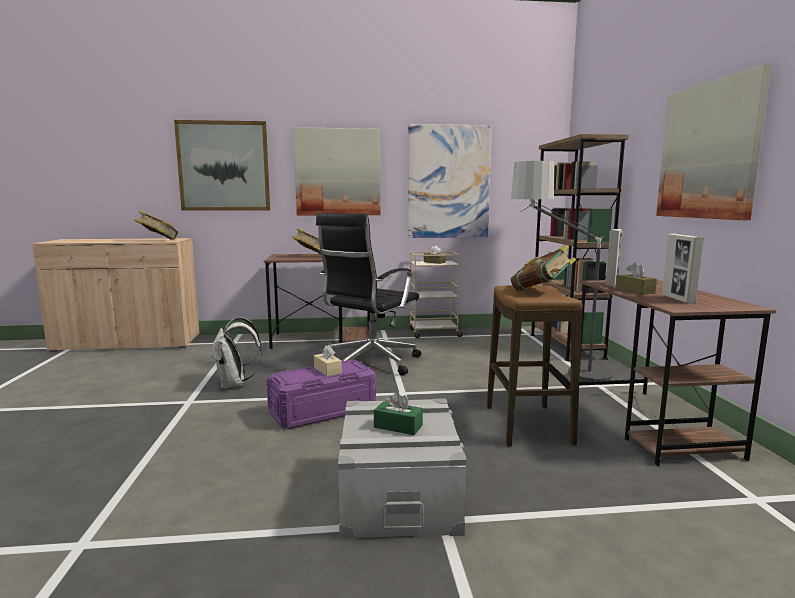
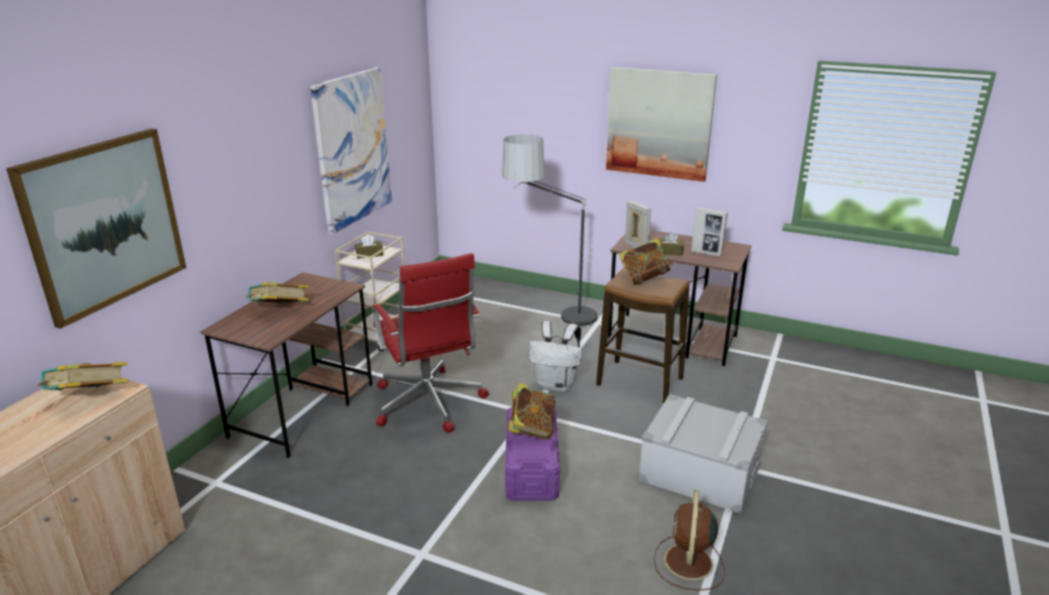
camera: 60 degrees left, 15 degrees up
white backpack [212,317,262,388] -> white backpack moved to [529,321,582,391]
picture [293,127,381,216] -> none
beige tissue box [314,345,342,376] -> book [508,383,555,440]
black office chair [316,213,421,376] -> red office chair [372,253,489,433]
green tissue box [374,392,423,435] -> none
brown bookcase [530,134,629,361] -> none
none -> brown fan [654,490,725,590]

